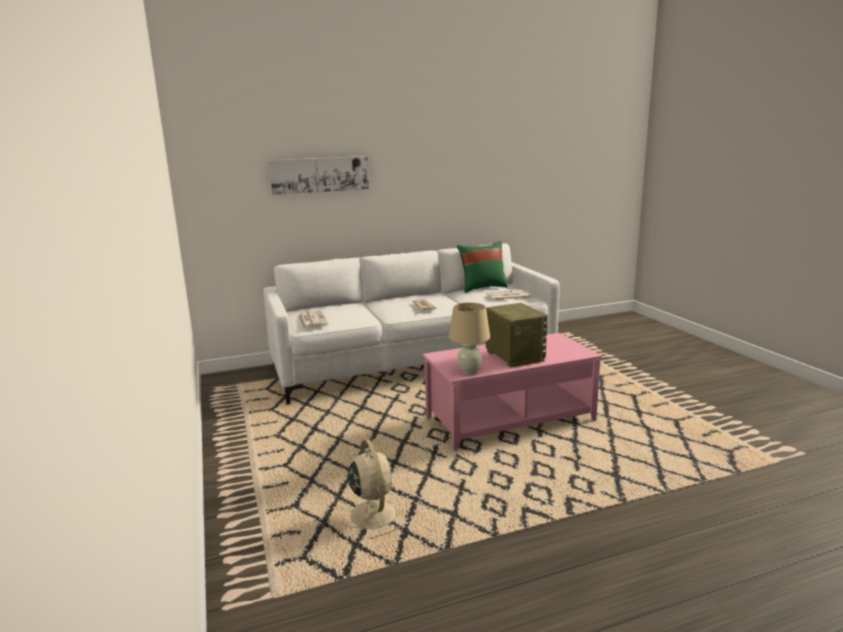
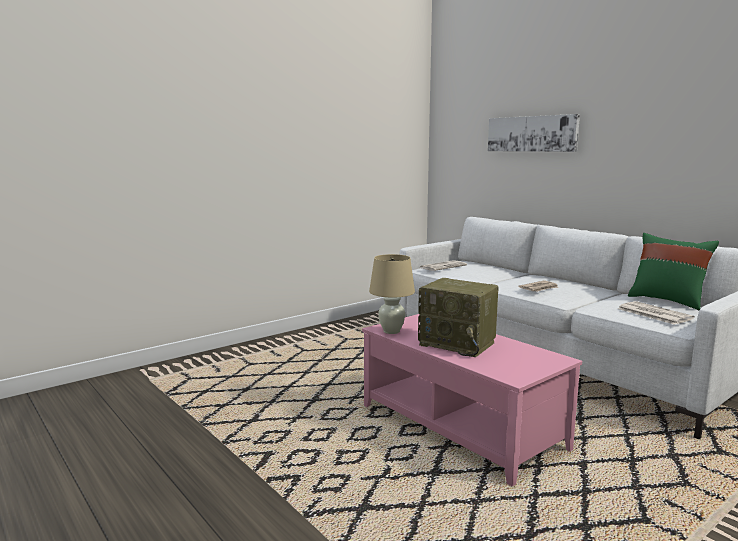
camera: 70 degrees right, 5 degrees down
beige fan [340,439,408,539] -> none
radio [486,303,547,368] -> radio turned 75 degrees clockwise [418,278,499,357]

